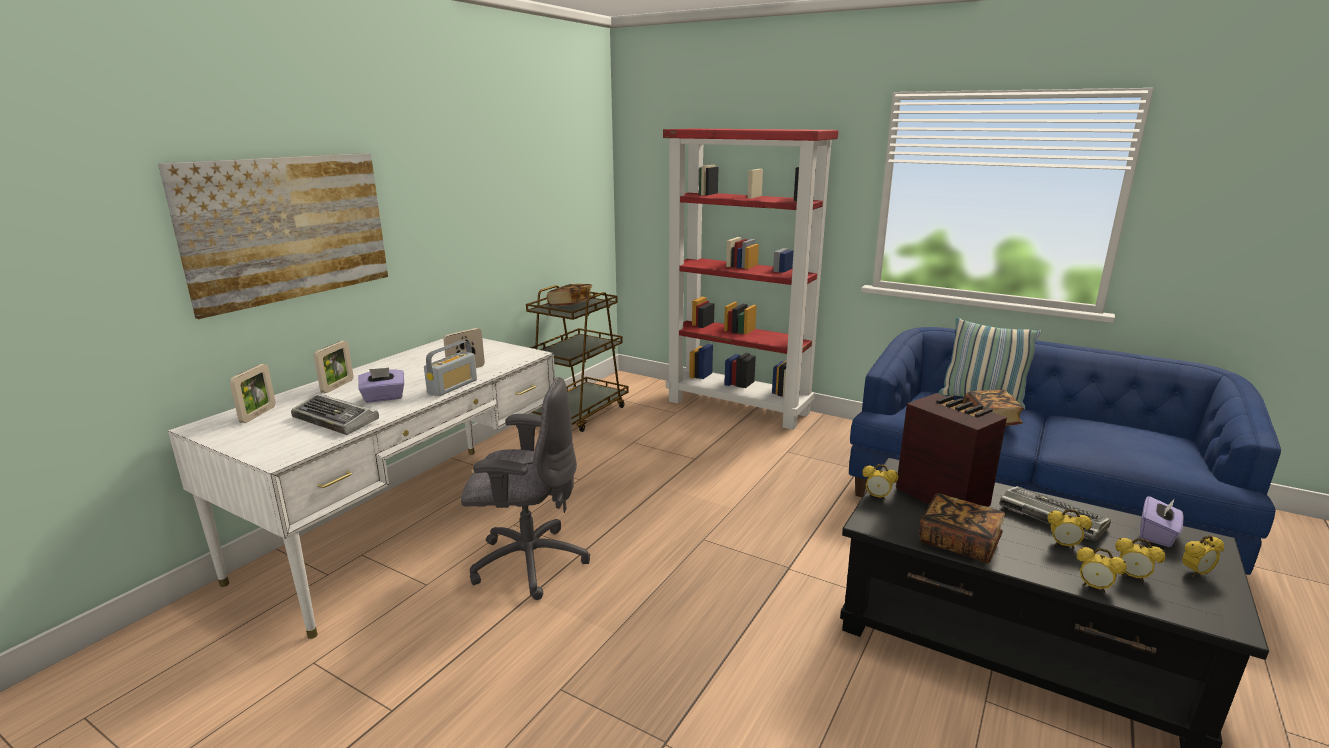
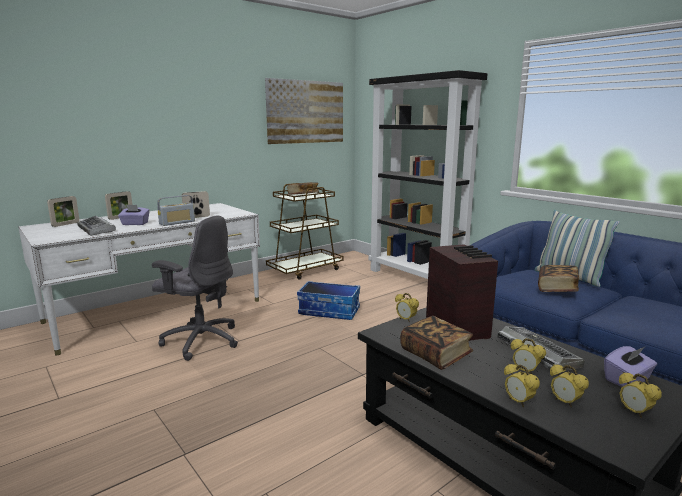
camera: 20 degrees right, 5 degrees down
picture [158,153,388,319] -> picture moved to [265,78,343,144]
red bookcase [663,129,838,430] -> black bookcase [369,70,488,279]
alarm clock [1182,535,1224,577] -> alarm clock turned 60 degrees clockwise [619,372,662,418]
none -> storage box [297,281,360,320]

